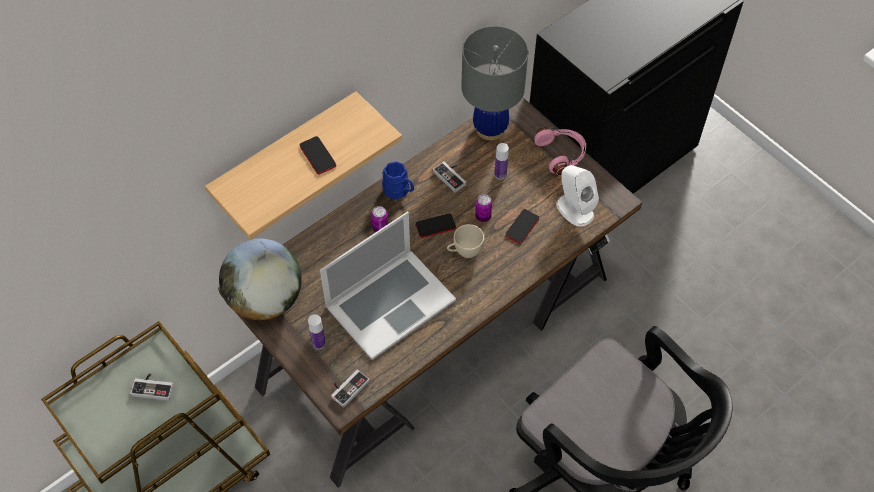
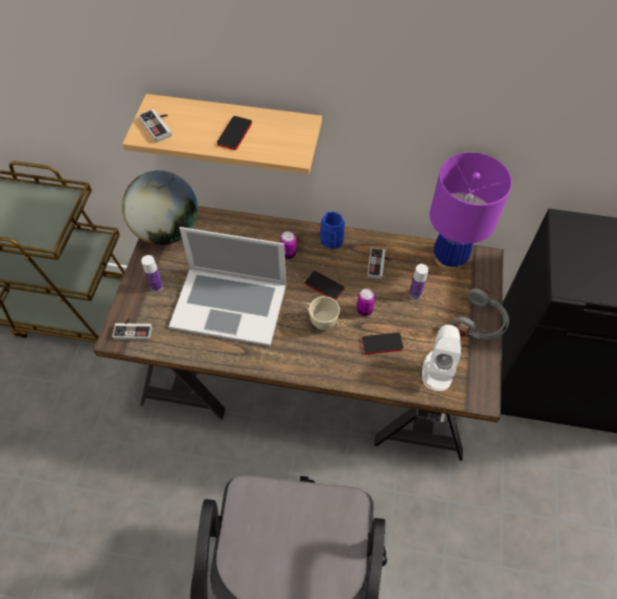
camera: 50 degrees right, 0 degrees up
game controller [130,373,174,400] -> game controller moved to [138,109,172,142]
grey table lamp [461,26,528,140] -> purple table lamp [430,152,512,271]
pink headphones [534,127,586,175] -> grey headphones [452,287,509,339]

